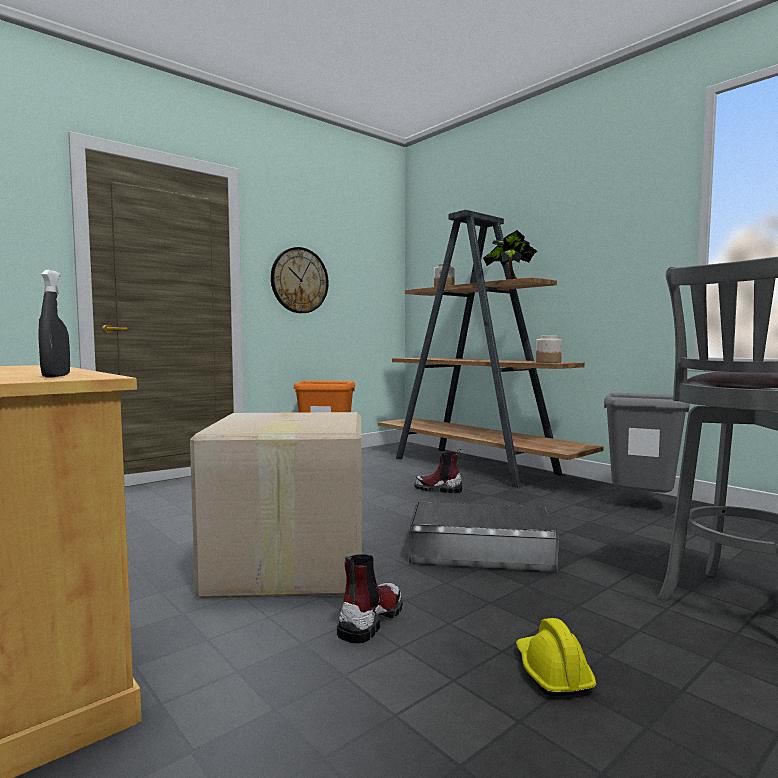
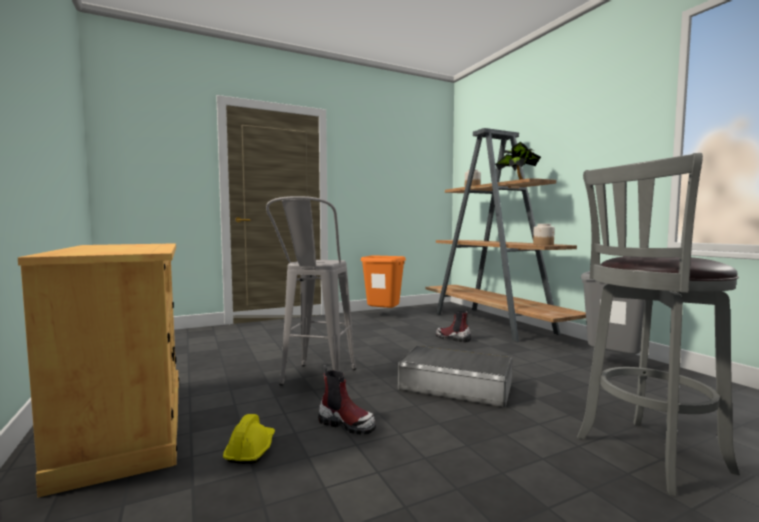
camera: 15 degrees right, 0 degrees up
grey spray bottle [38,270,70,377] -> none
cardboard box [190,412,362,599] -> grey stool [266,196,356,386]
wall clock [271,247,329,313] -> none
boot [337,554,403,643] -> boot turned 75 degrees clockwise [318,365,376,435]
yellow hard hat [516,618,596,696] -> yellow hard hat moved to [223,414,275,464]

